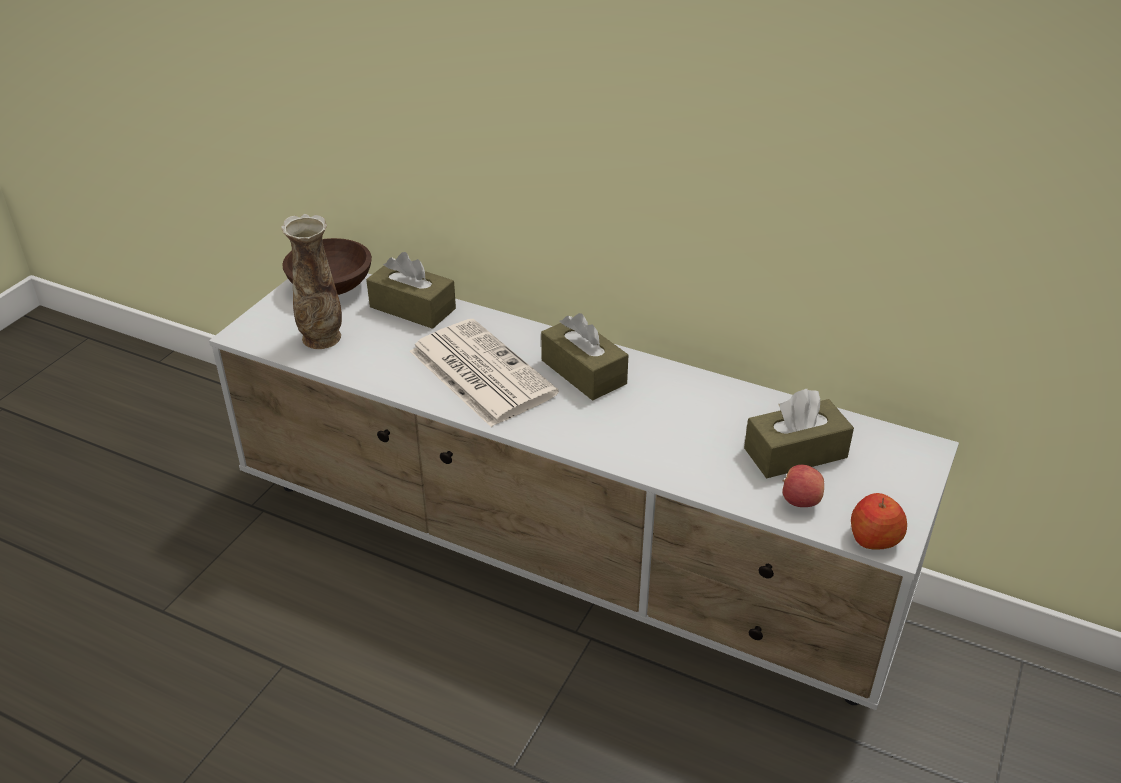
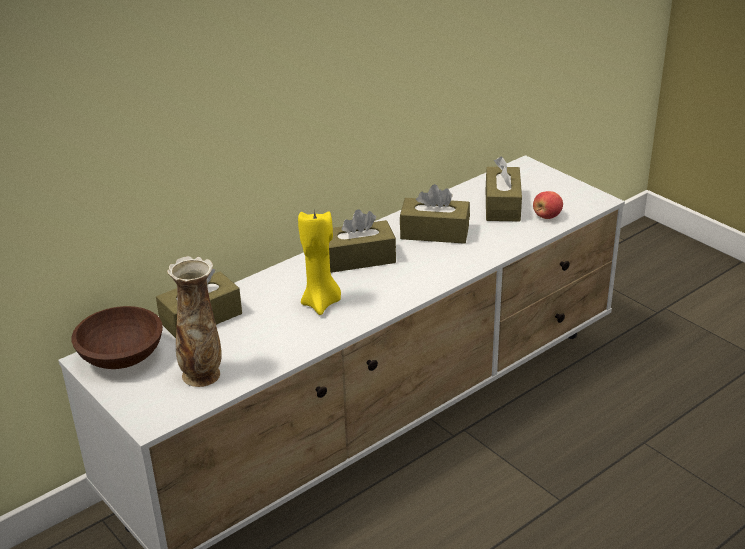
camera: 65 degrees left, 5 degrees down
newspaper [410,319,559,427] -> yellow candle [298,209,341,315]
apple [851,493,907,550] -> none
none -> brown tissue box [400,184,470,244]

